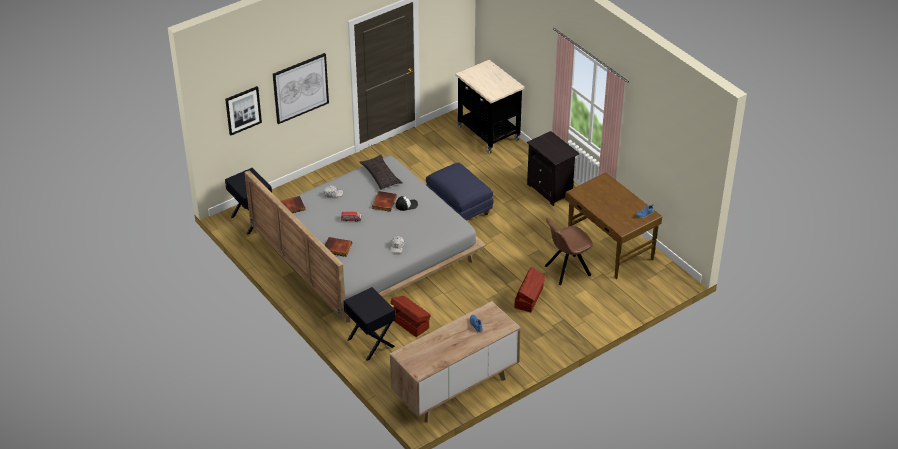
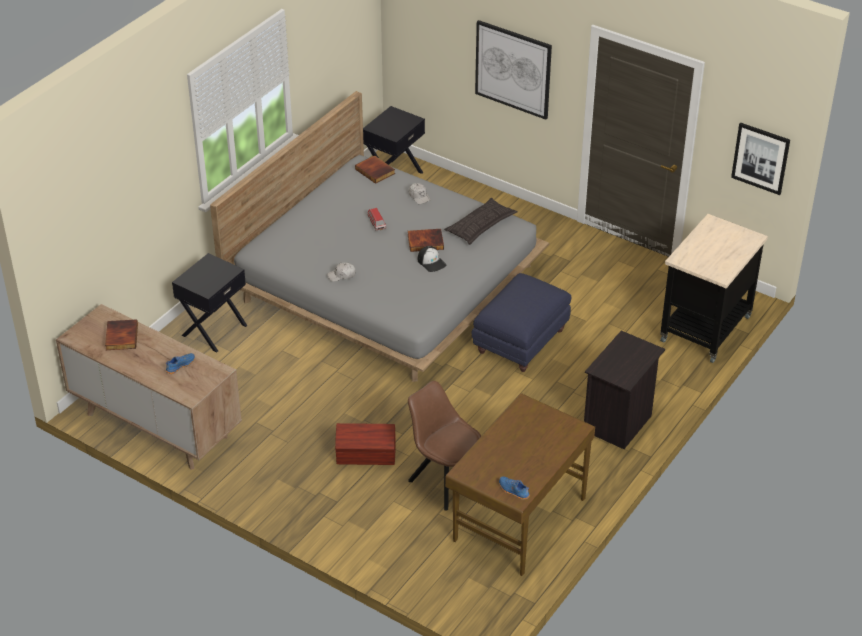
camera: 70 degrees right, 0 degrees up
picture [225,86,262,136] -> picture moved to [731,123,790,195]
book [325,237,352,257] -> book moved to [105,319,138,350]
brown storage box [390,296,431,337] -> none

